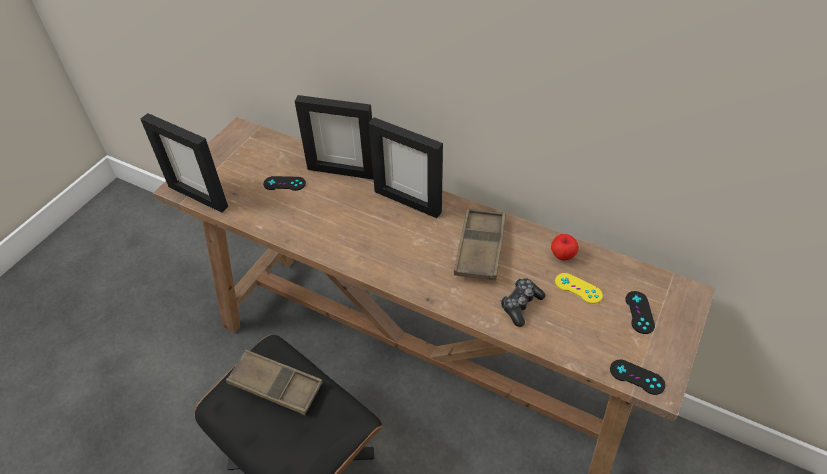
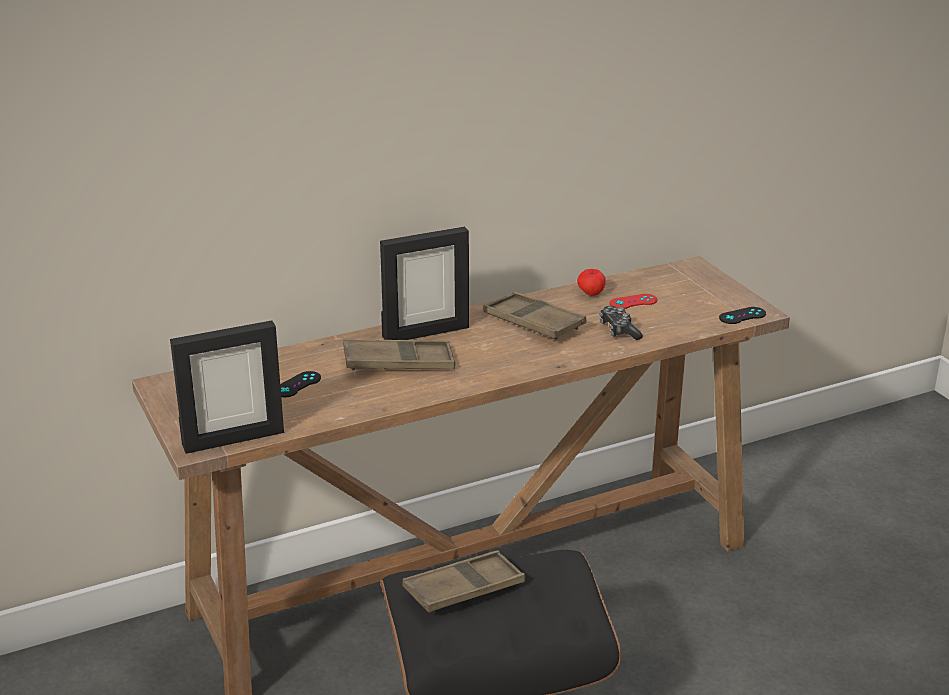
camera: 55 degrees left, 20 degrees down
picture frame [295,95,374,180] -> none
yellow game controller [555,273,603,304] -> red game controller [610,294,658,309]
black game controller [625,291,655,334] -> none
none -> brown tray [343,339,455,370]

